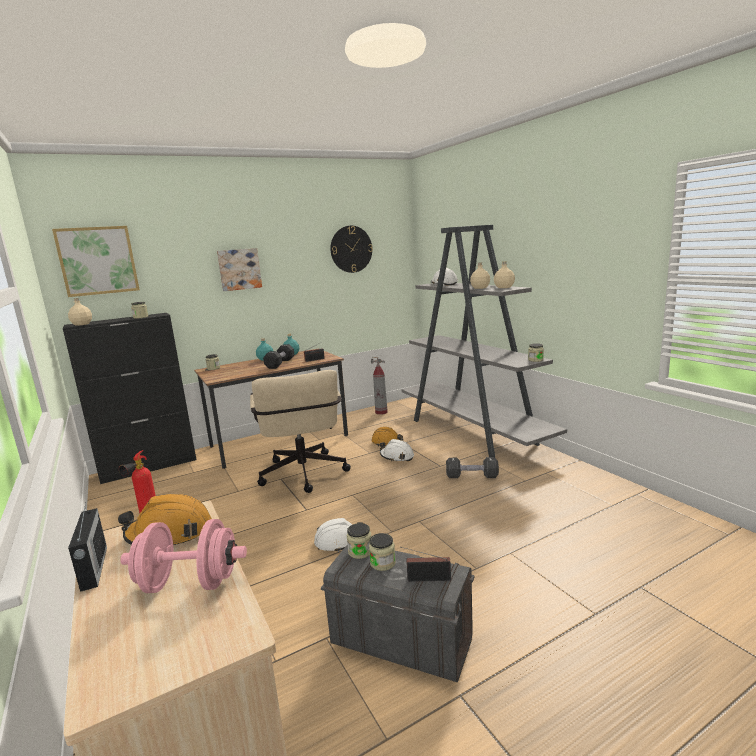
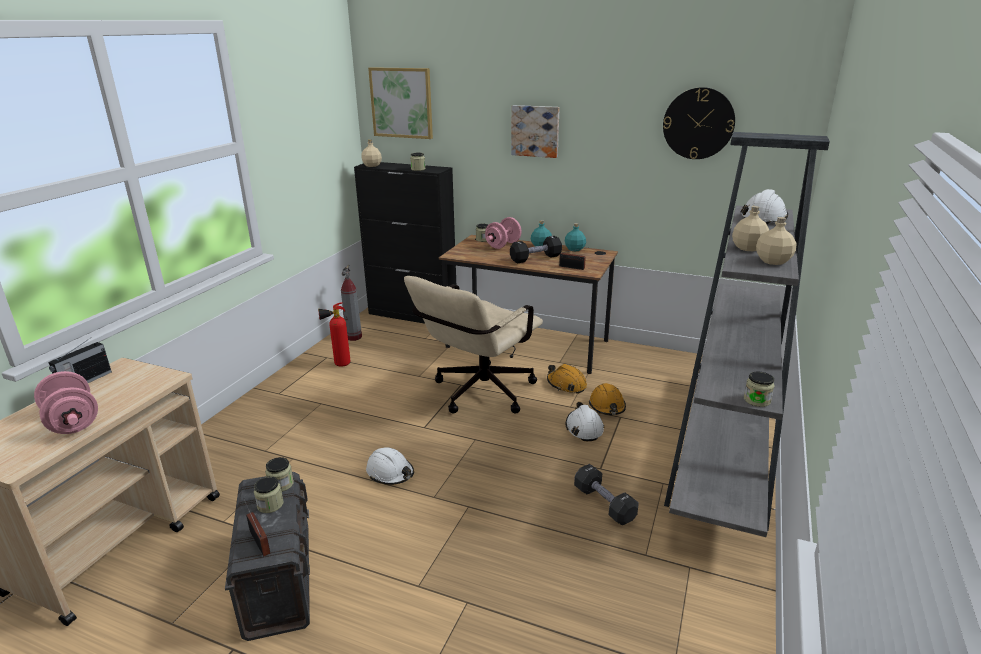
camera: 50 degrees right, 10 degrees up
orange hard hat [118,494,212,545] -> orange hard hat moved to [547,364,587,394]
fire extinguisher [371,357,388,415] -> fire extinguisher moved to [341,265,362,341]
none -> pink dumbbell [485,217,522,249]

